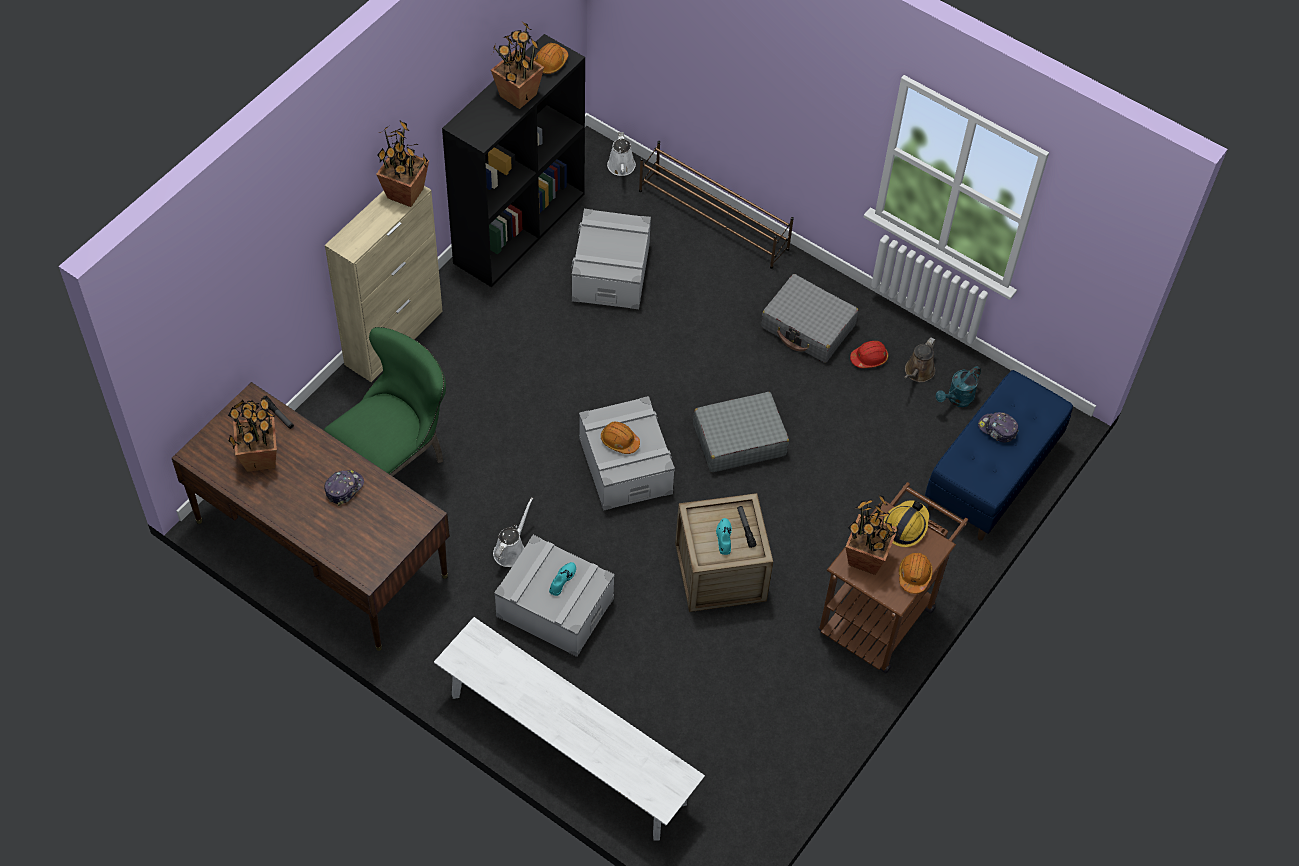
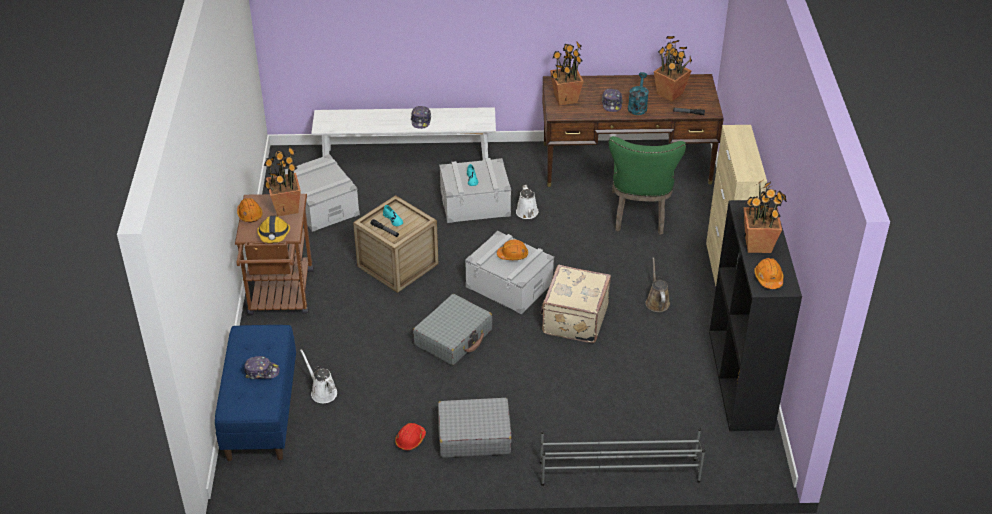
camera: 145 degrees right, 15 degrees down
potted plant [376,121,429,207] -> potted plant moved to [550,42,584,105]
grey storage box [571,209,651,309] -> grey storage box moved to [285,154,360,232]
white watering can [607,132,636,176] -> white watering can moved to [300,349,337,403]
brown shoe rack [639,141,794,269] -> grey shoe rack [540,428,705,486]
brown watering can [904,337,936,382] -> brown watering can moved to [645,257,670,312]
turquoise watering can [936,366,981,407] -> turquoise watering can moved to [628,72,649,115]
none -> cap [411,106,431,129]
none -> beige suitcase [540,265,611,343]

